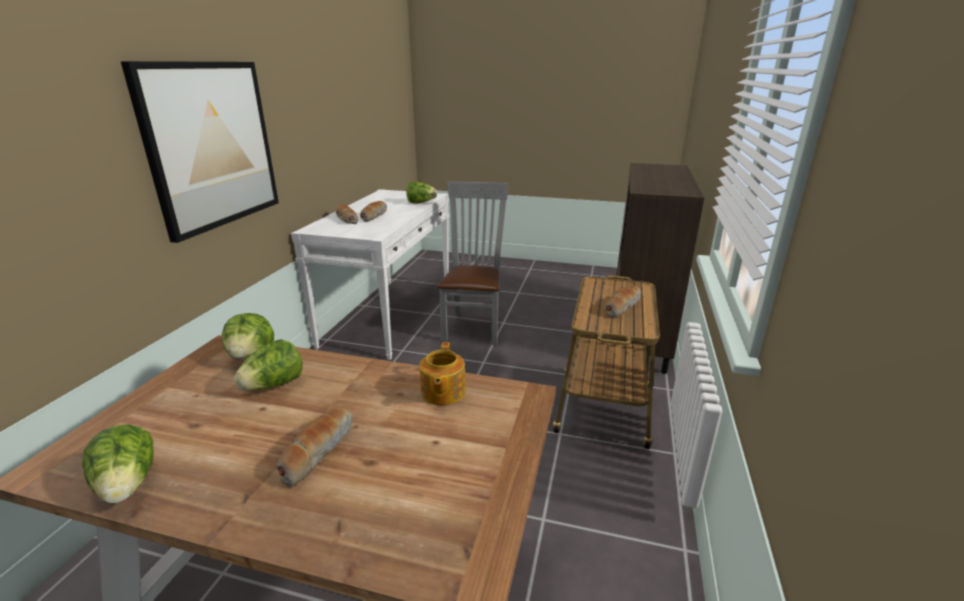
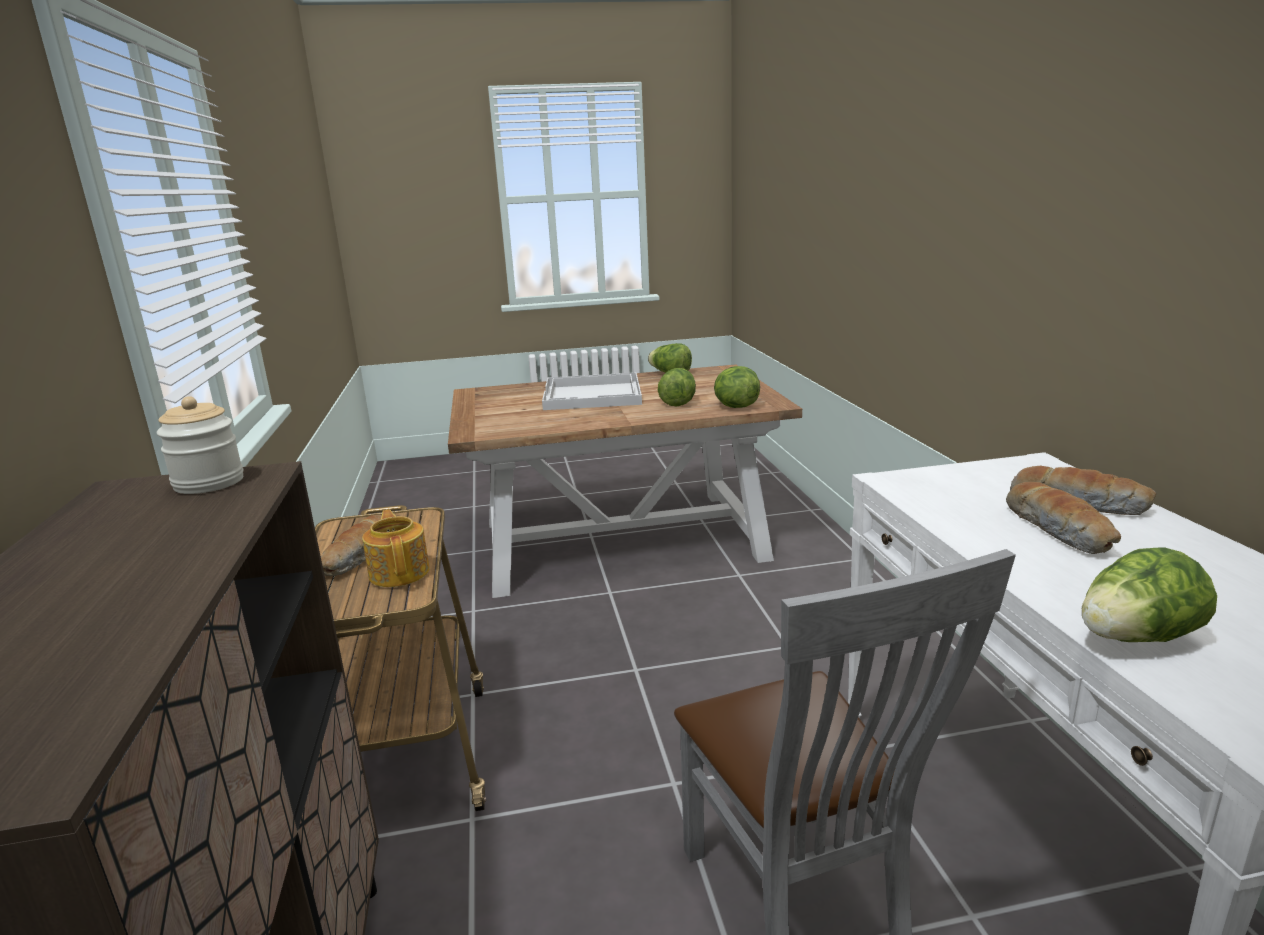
camera: 155 degrees right, 5 degrees down
picture [121,61,279,243] -> none
bread [276,406,353,487] -> white tray [542,372,642,410]
teapot [419,342,466,405] -> teapot moved to [362,509,430,587]
none -> jar [157,396,243,494]

